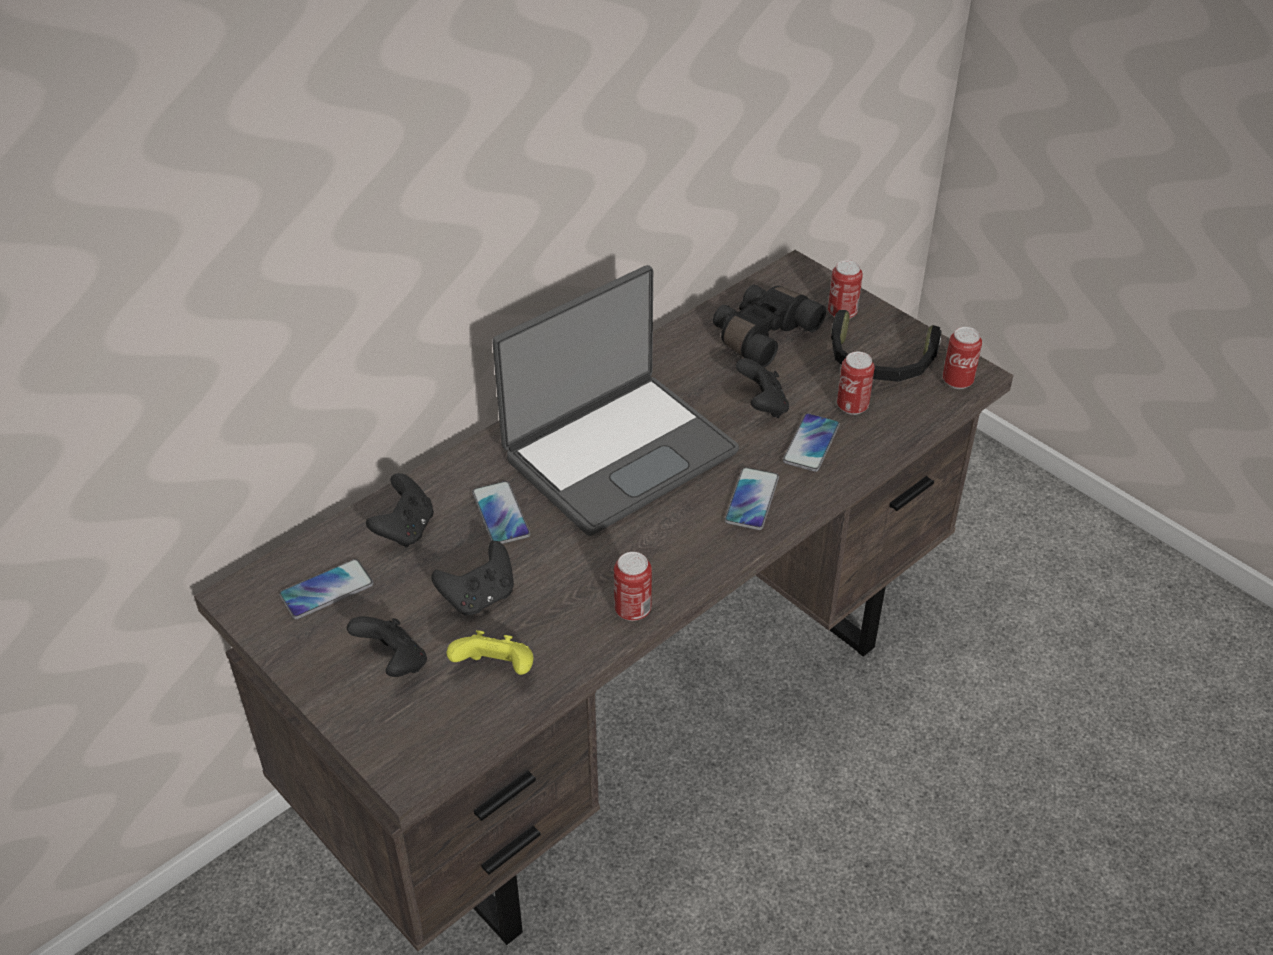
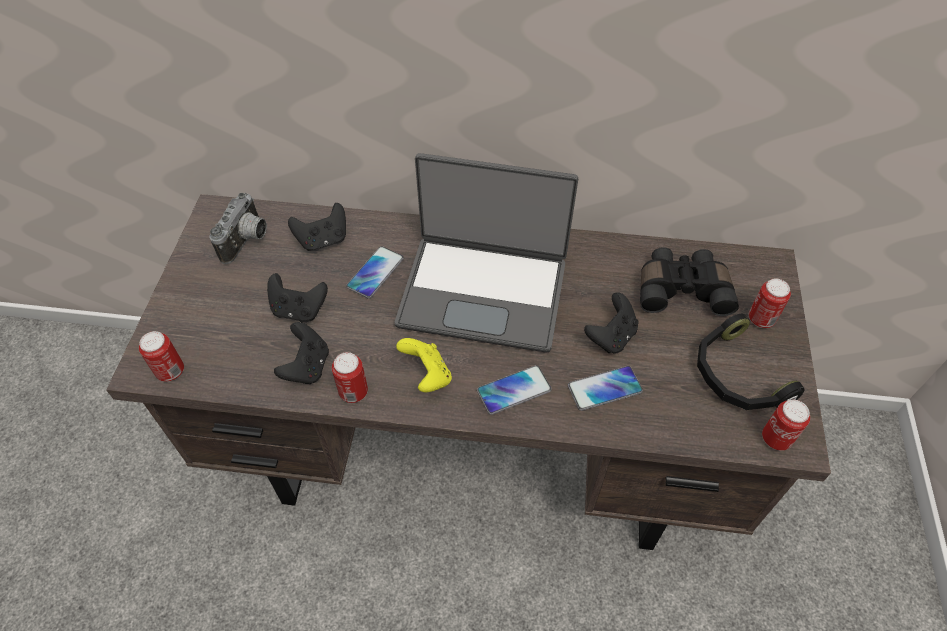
camera: 50 degrees right, 10 degrees up
phone [279,559,374,619] -> camera [209,193,267,264]
black game controller [347,616,427,677] -> black game controller moved to [274,322,329,384]
yellow game controller [447,630,533,675] -> yellow game controller moved to [396,338,452,392]
can [837,351,875,415] -> can moved to [139,331,184,382]

